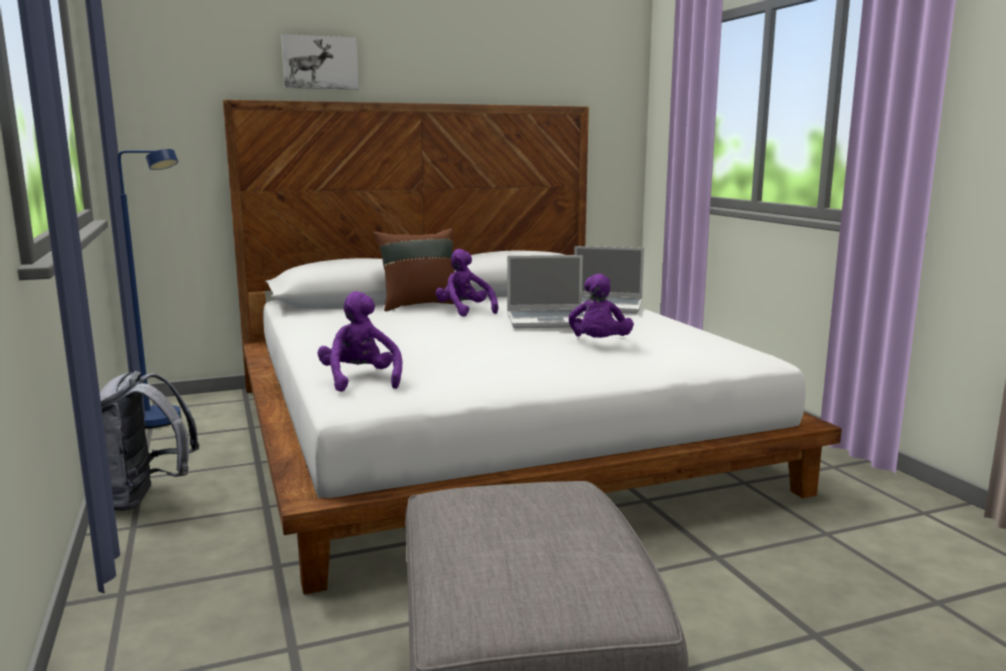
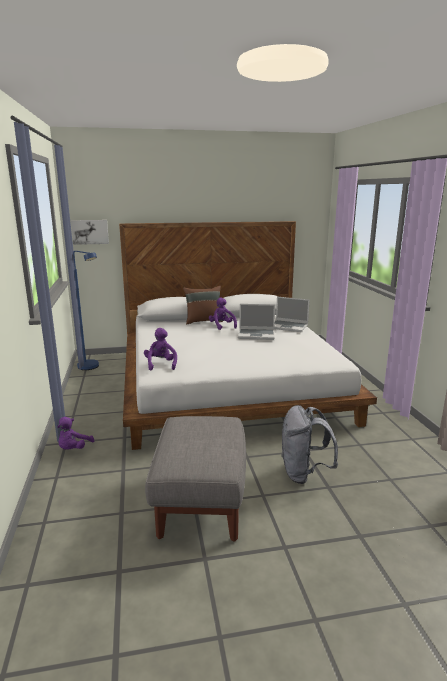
camera: 10 degrees right, 5 degrees up
grey backpack [100,371,200,511] -> grey backpack moved to [281,405,338,484]
picture [281,34,359,90] -> picture moved to [71,220,109,245]
purple plush toy [569,274,634,338] -> purple plush toy moved to [57,417,94,450]

